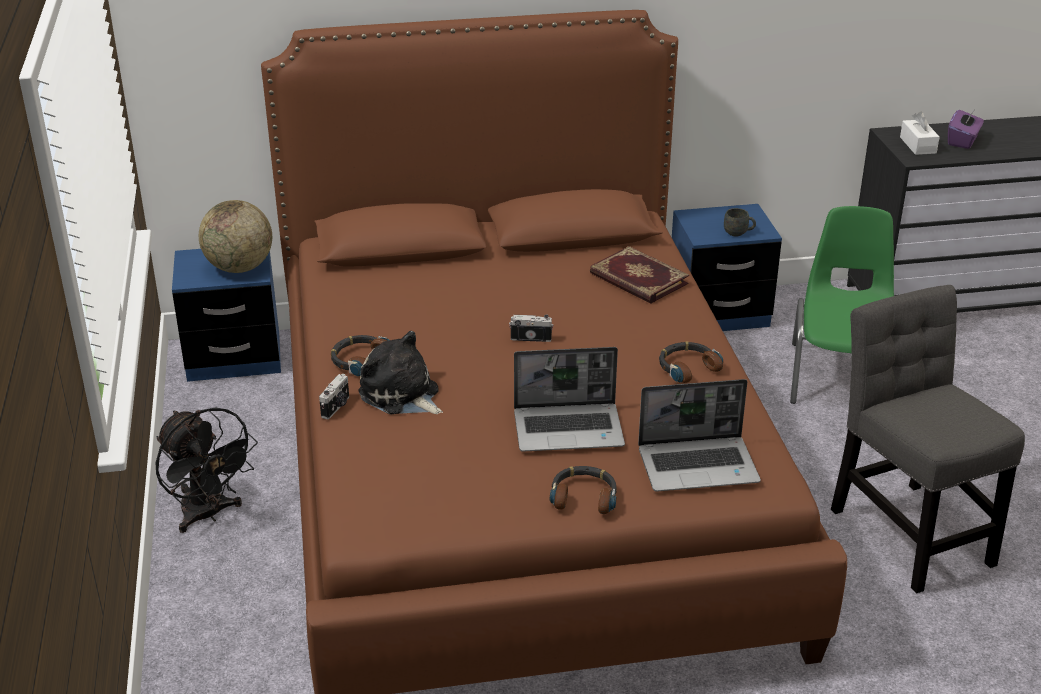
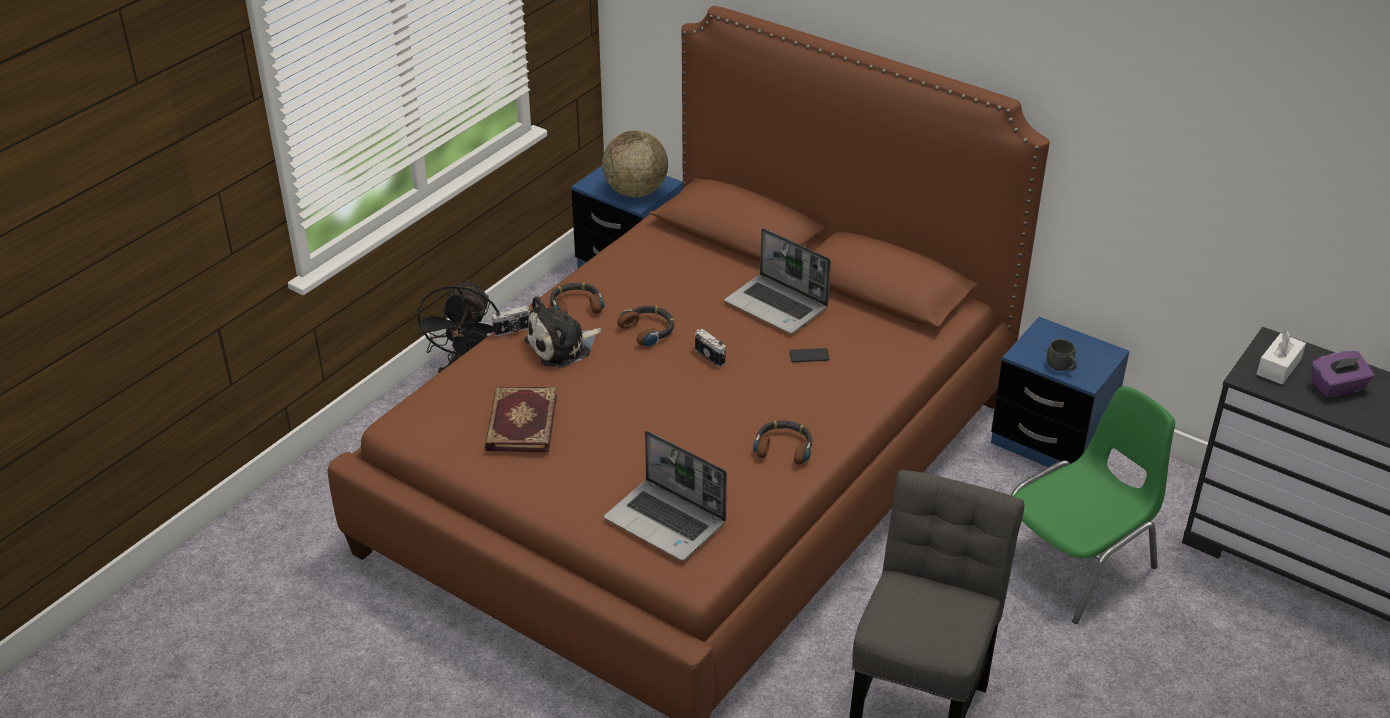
camera: 45 degrees right, 5 degrees up
plush toy [358,331,443,414] -> plush toy turned 120 degrees counterclockwise [524,296,601,368]
laptop [514,347,625,452] -> laptop moved to [724,228,831,334]
headphones [550,466,617,514] -> headphones moved to [617,306,674,347]
book [590,246,689,304] -> book moved to [485,386,557,452]
none -> phone [789,348,829,362]

